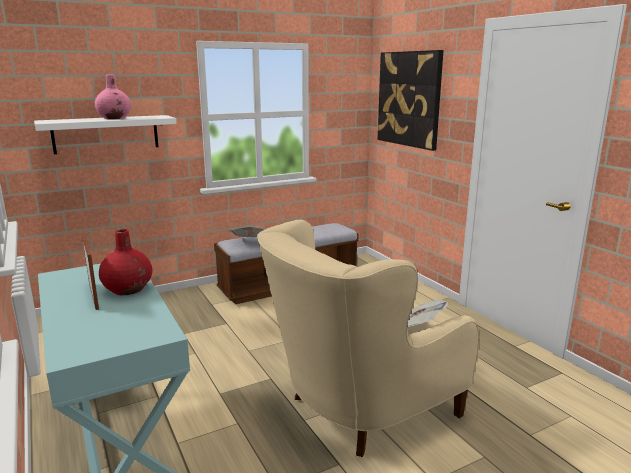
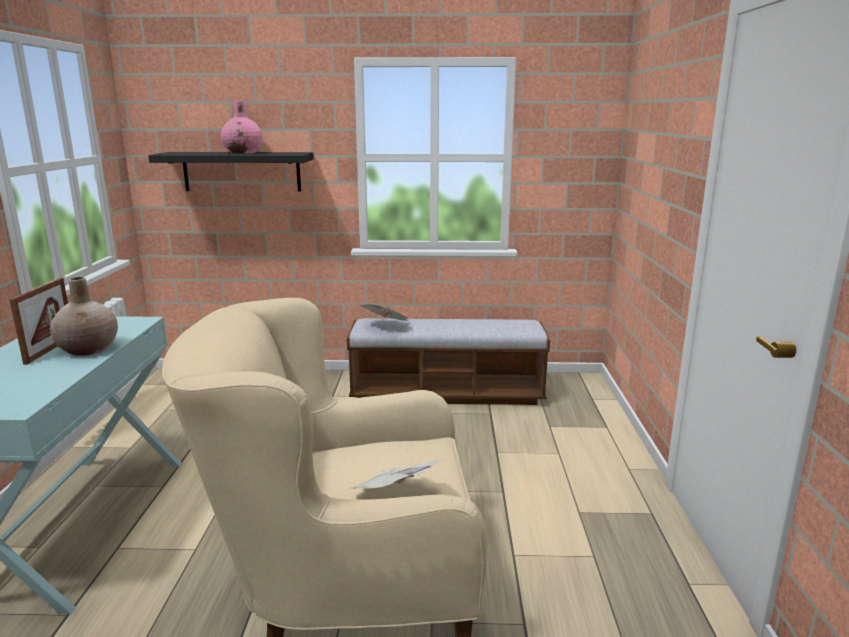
camera: 30 degrees right, 0 degrees up
white shelf [34,115,177,154] -> black shelf [148,152,314,191]
red vase [99,229,153,295] -> beige vase [50,277,118,356]
picture [378,50,444,151] -> none

